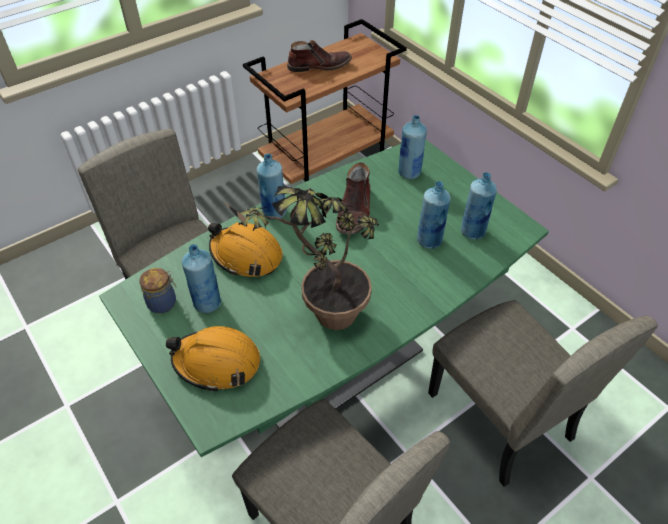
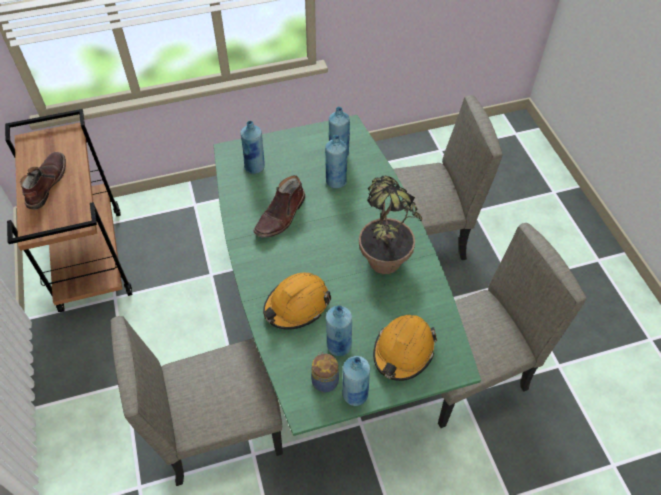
camera: 70 degrees left, 5 degrees up
blue bottle [257,154,287,220] -> blue bottle moved to [342,356,370,406]
brown boot [336,162,370,234] -> brown boot turned 90 degrees clockwise [253,175,305,238]

